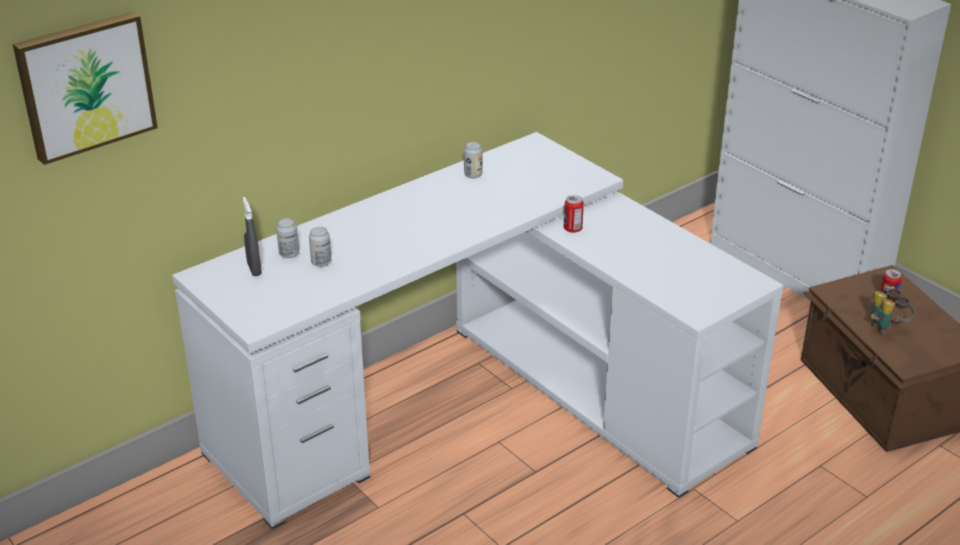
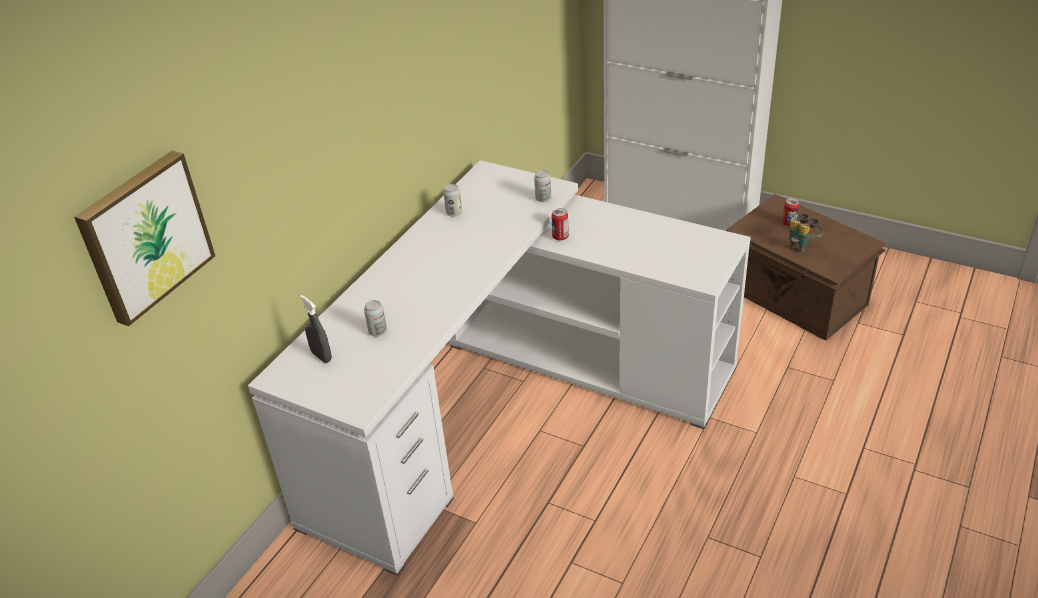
camera: 20 degrees left, 5 degrees up
can [276,218,299,258] -> can moved to [534,170,551,202]

